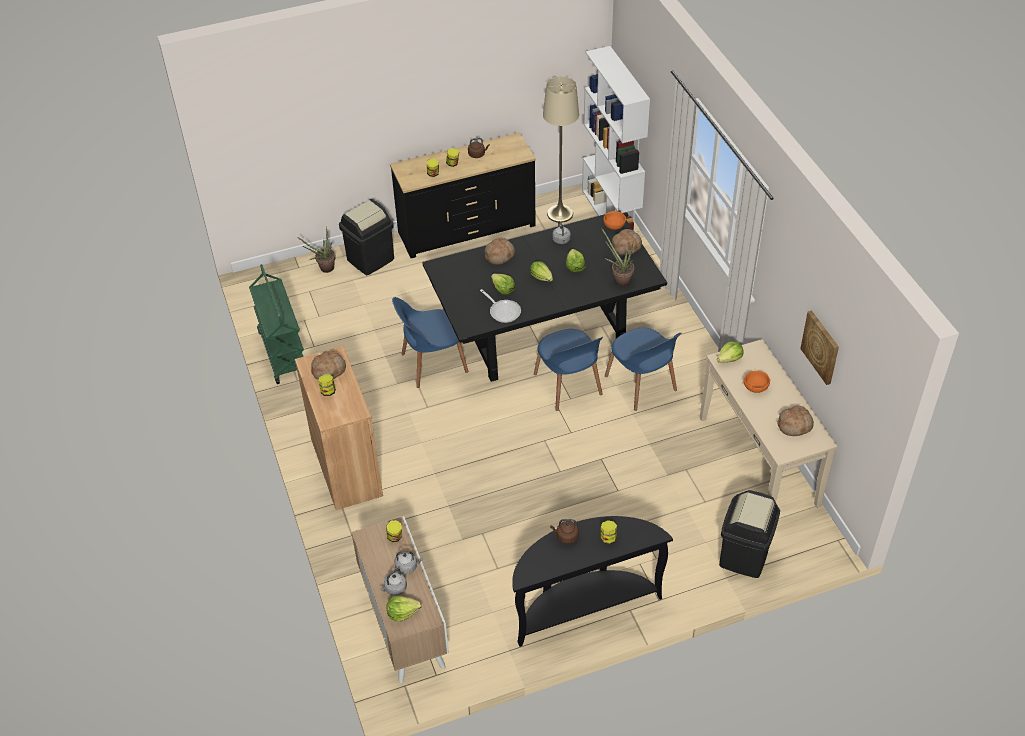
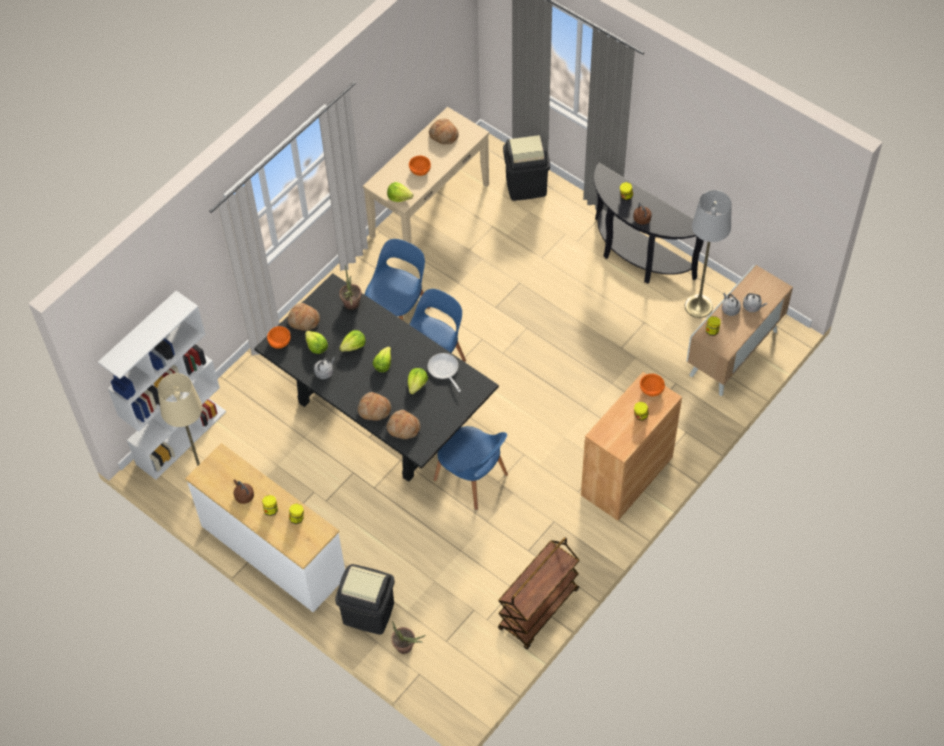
camera: 120 degrees left, 10 degrees up
green cart [249,264,304,384] -> brown cart [498,537,580,649]
bread [311,350,346,380] -> bread moved to [387,410,420,439]
lettuce [386,596,421,622] -> lettuce moved to [305,331,328,354]
black dresser [390,132,536,258] -> white dresser [185,443,345,612]
frying pan [480,289,521,323] -> frying pan turned 45 degrees counterclockwise [428,353,461,392]
picture [800,311,839,385] -> none
none -> orange bowl [640,374,665,396]
none -> grey floor lamp [685,190,732,318]

